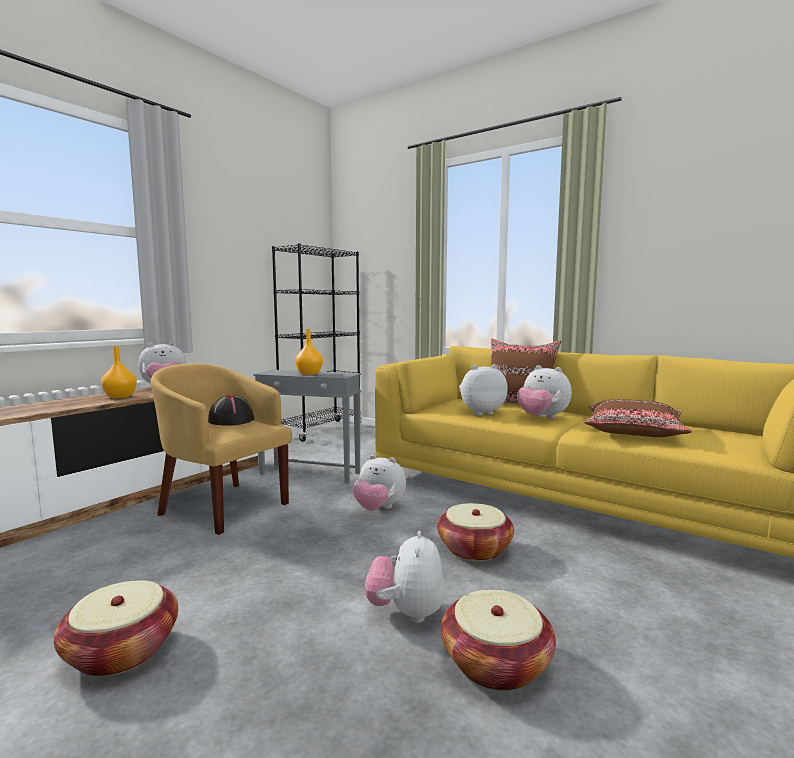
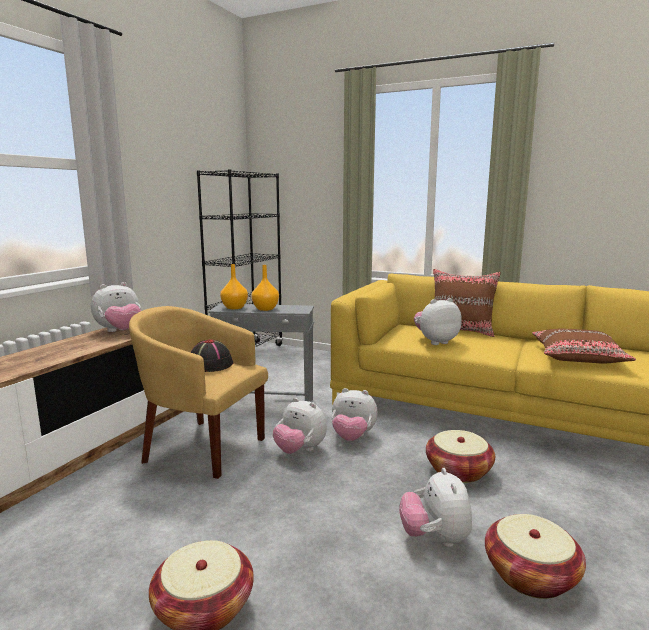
camera: 10 degrees left, 5 degrees up
orange vase [101,346,137,398] -> orange vase moved to [220,264,248,309]
plush toy [517,365,572,419] -> plush toy moved to [273,398,327,454]

